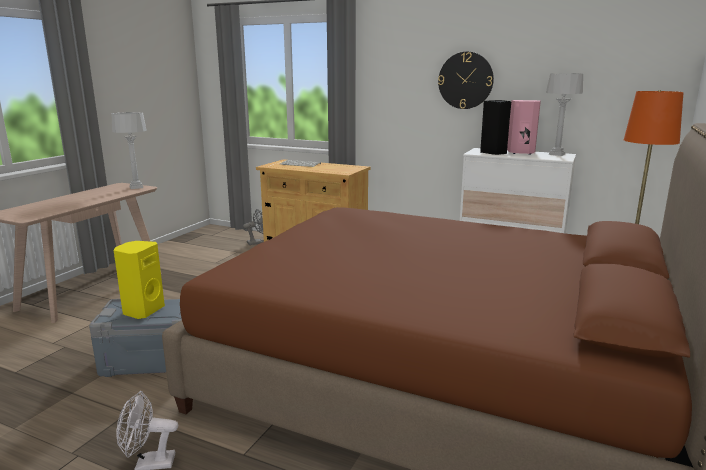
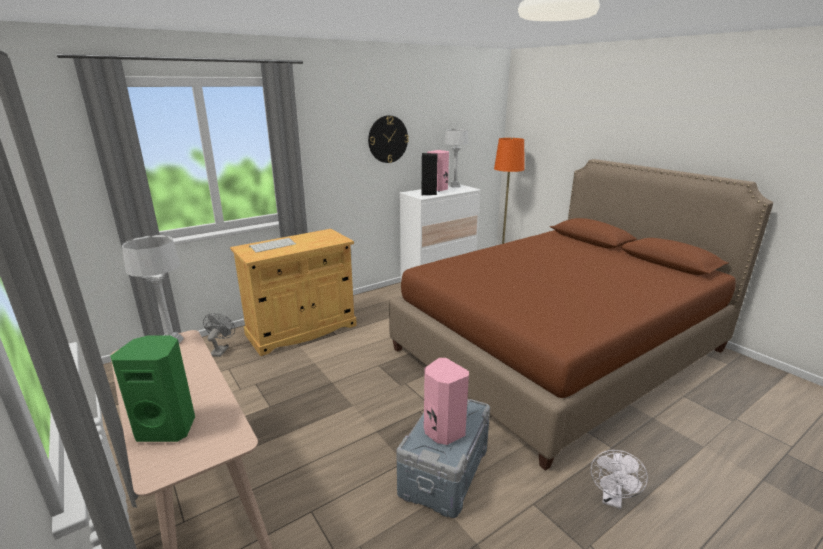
camera: 60 degrees left, 5 degrees up
yellow speaker [114,241,165,319] -> pink speaker [424,358,469,445]
none -> green speaker [110,335,195,442]

